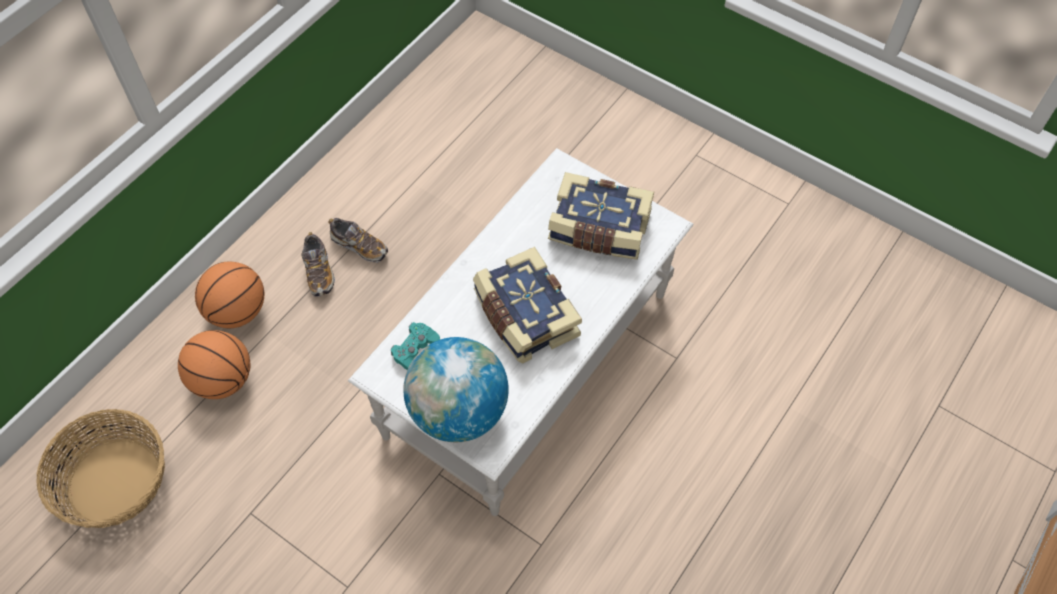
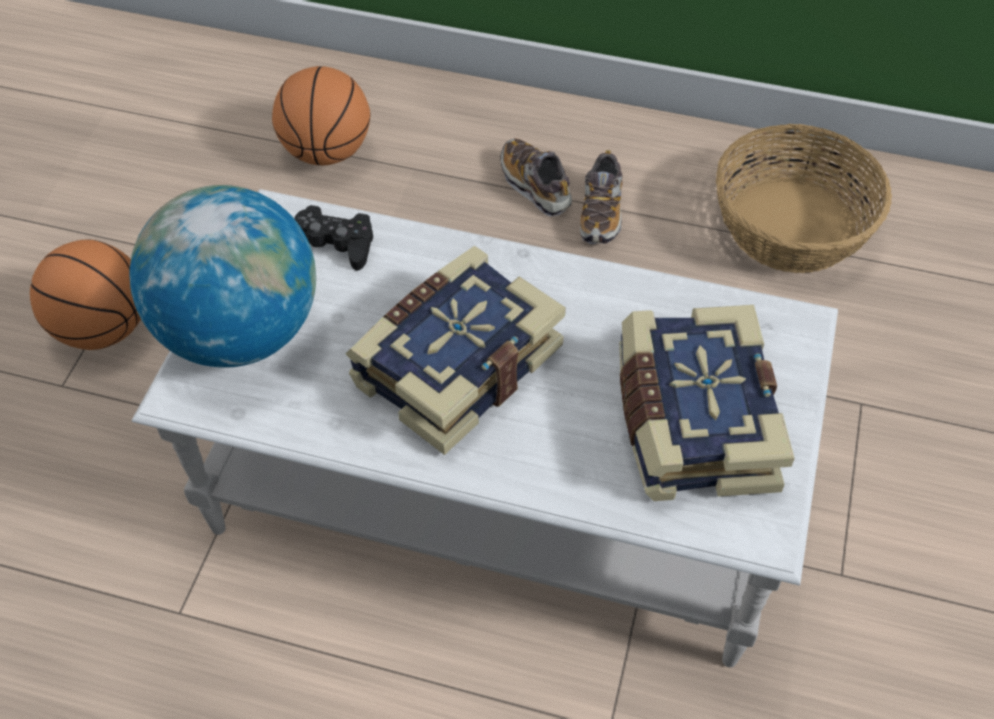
camera: 70 degrees right, 5 degrees down
basket [36,409,165,528] -> basket moved to [716,124,892,273]
basketball [195,262,264,328] -> basketball moved to [30,240,141,350]
shoe [301,232,335,297] -> shoe turned 90 degrees clockwise [501,138,572,217]
turquoise game controller [391,322,440,370] -> black game controller [294,205,373,271]

